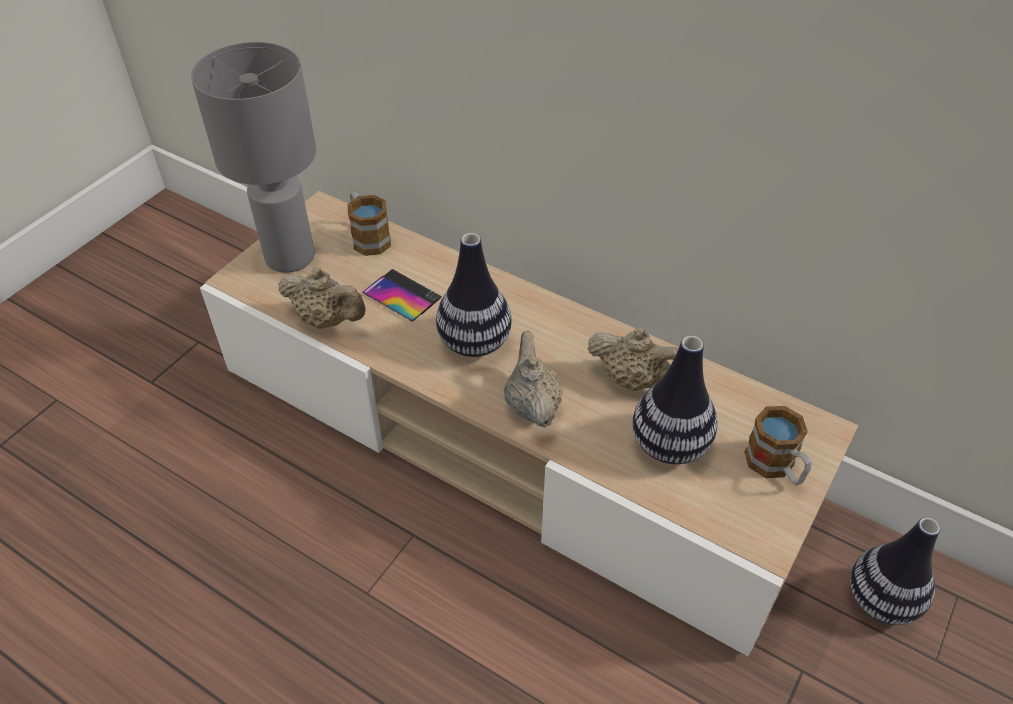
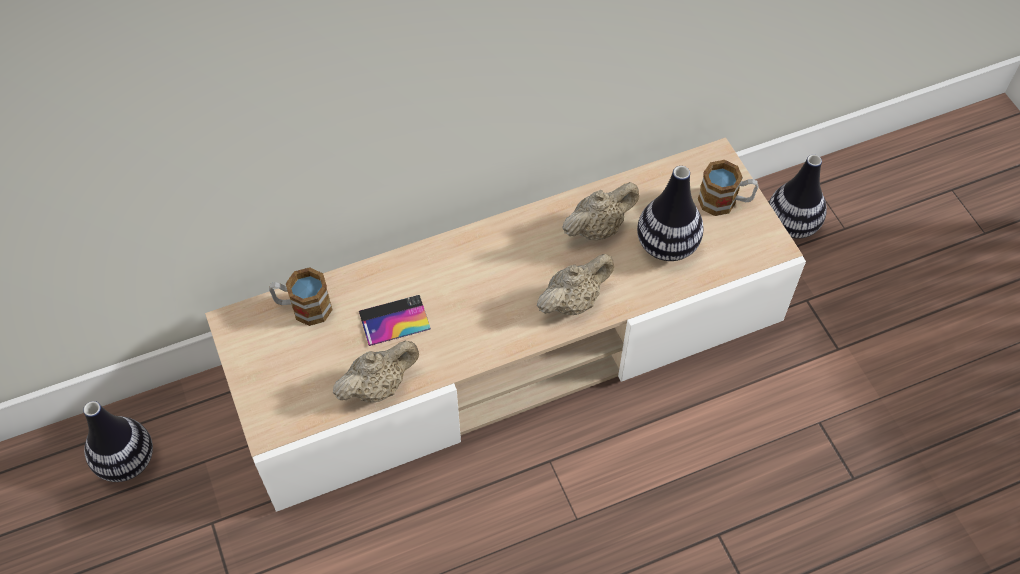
camera: 55 degrees left, 10 degrees up
grey table lamp [191,42,316,273] -> none
vase [436,233,512,357] -> vase moved to [83,401,153,482]
beige teapot [504,330,563,428] -> beige teapot turned 120 degrees clockwise [537,254,614,315]

